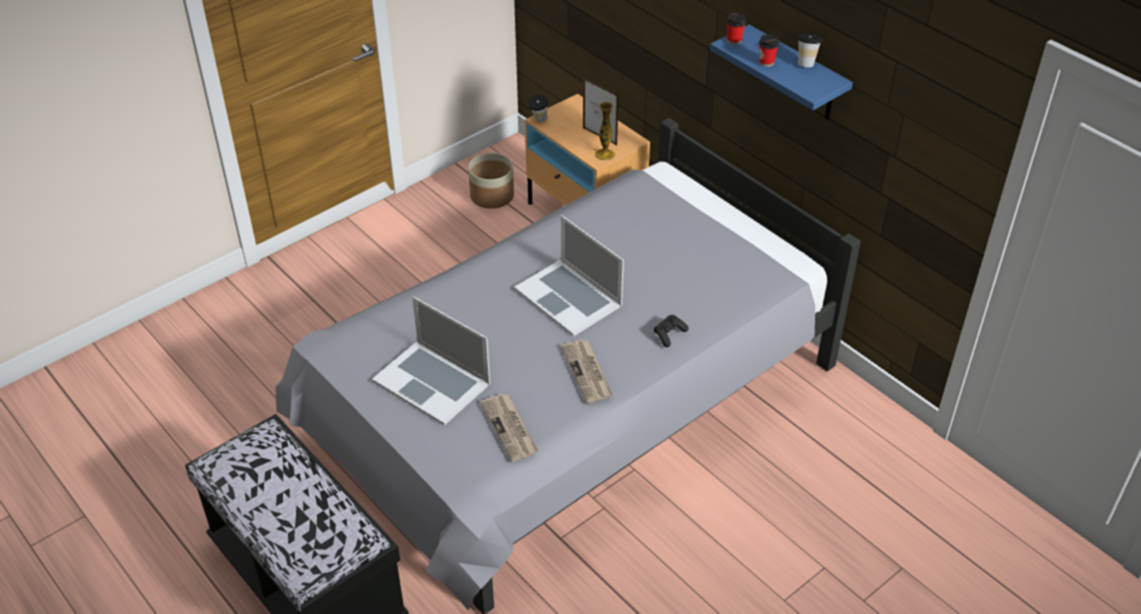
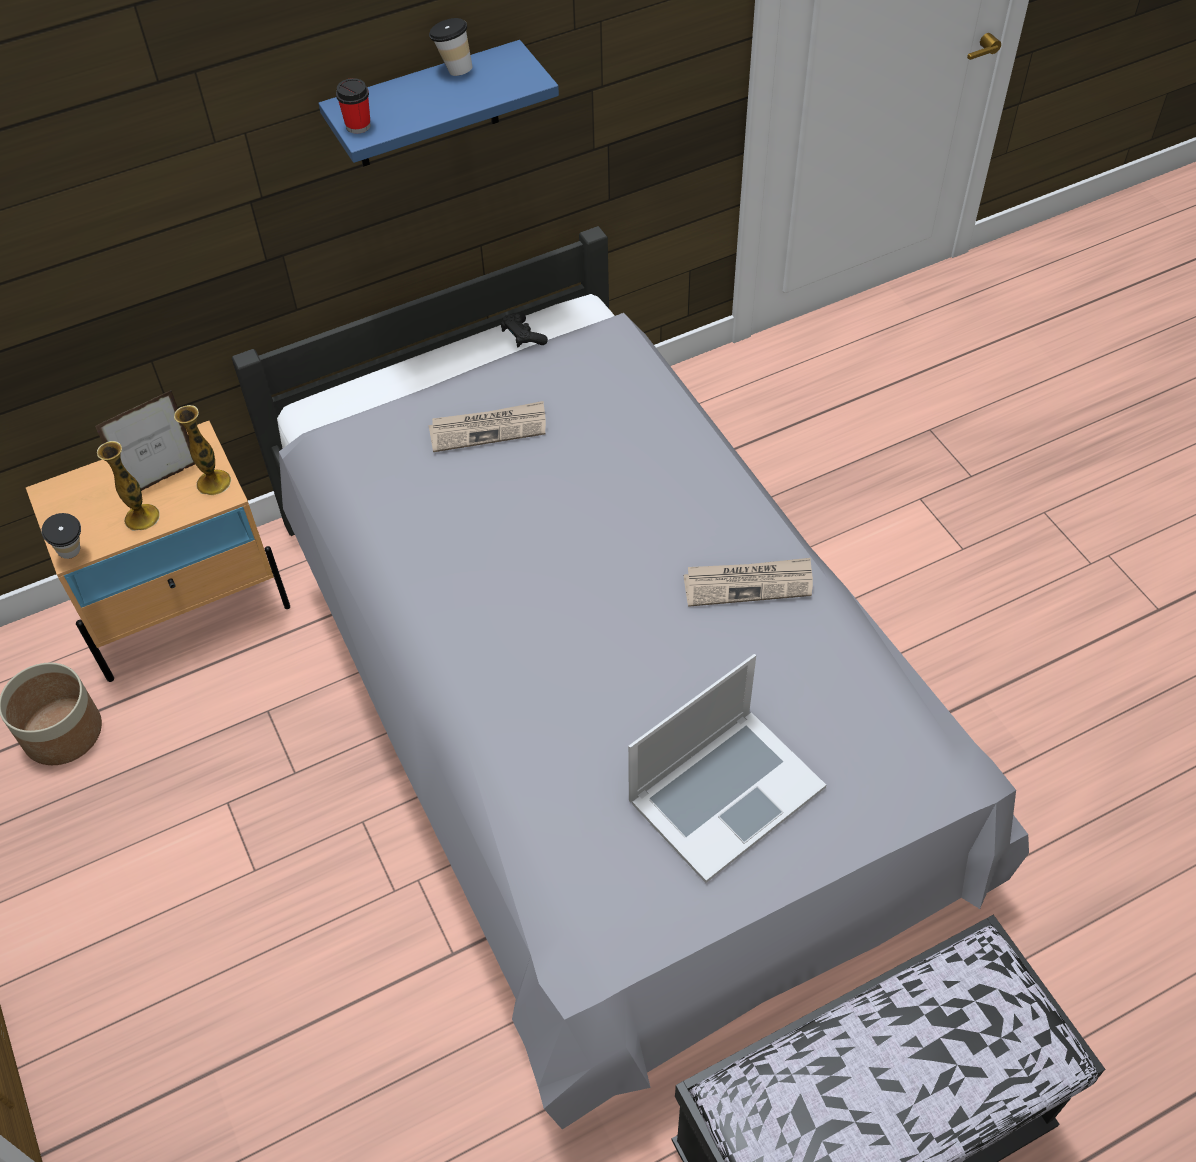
camera: 75 degrees left, 10 degrees up
newspaper [480,394,538,462] -> newspaper moved to [429,401,546,452]
laptop [514,215,624,337] -> none
black game controller [654,315,688,347] -> black game controller moved to [501,313,548,347]
cup [759,34,779,67] -> none
none -> vase [97,441,160,531]

